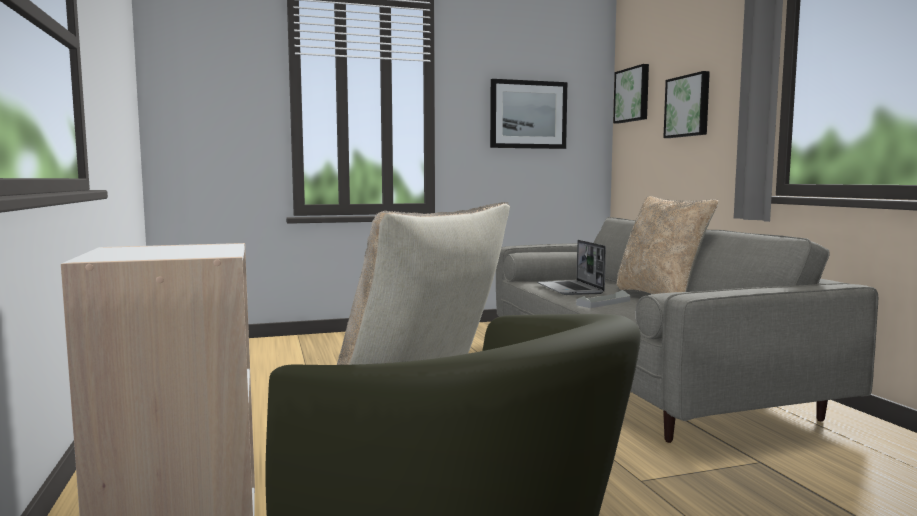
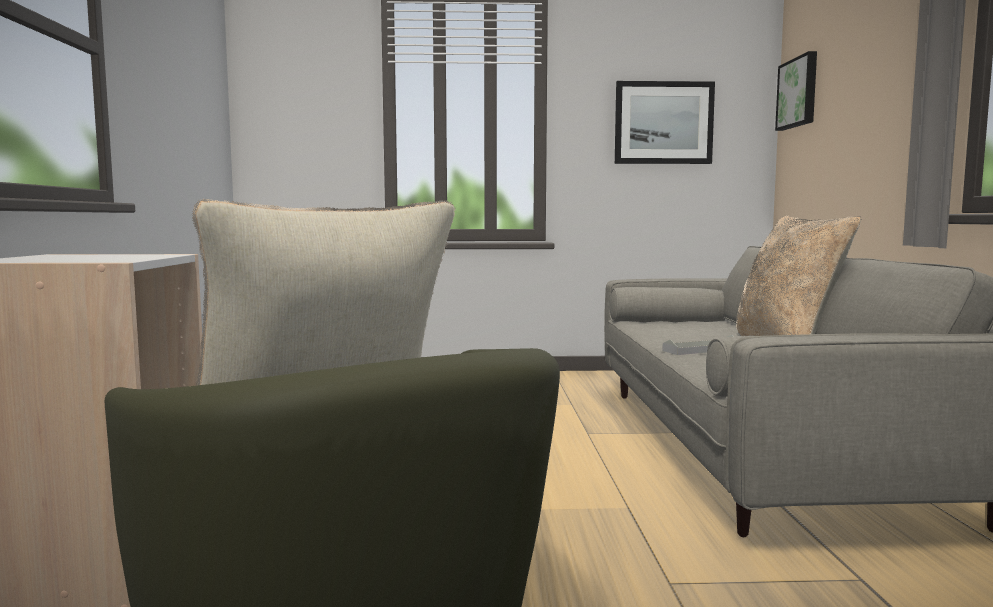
camera: 15 degrees right, 0 degrees up
laptop [537,240,606,295] -> none
picture [663,71,710,138] -> none

